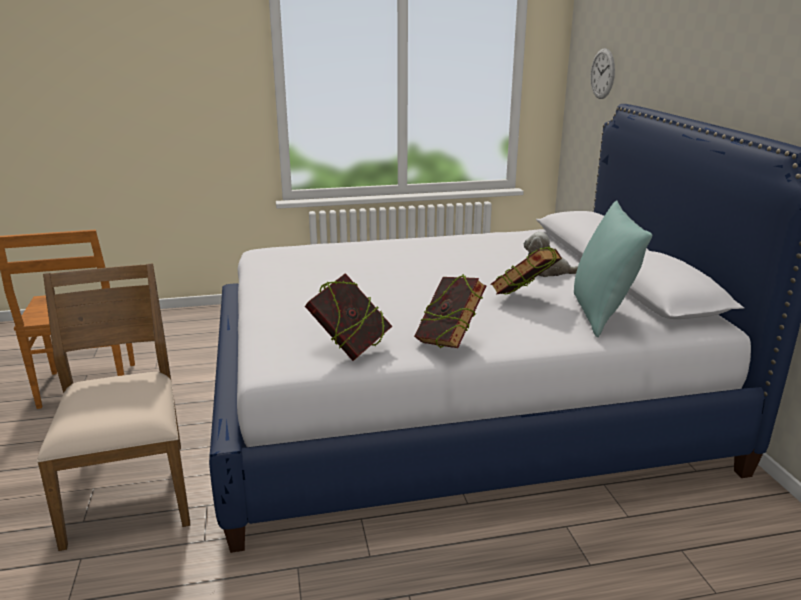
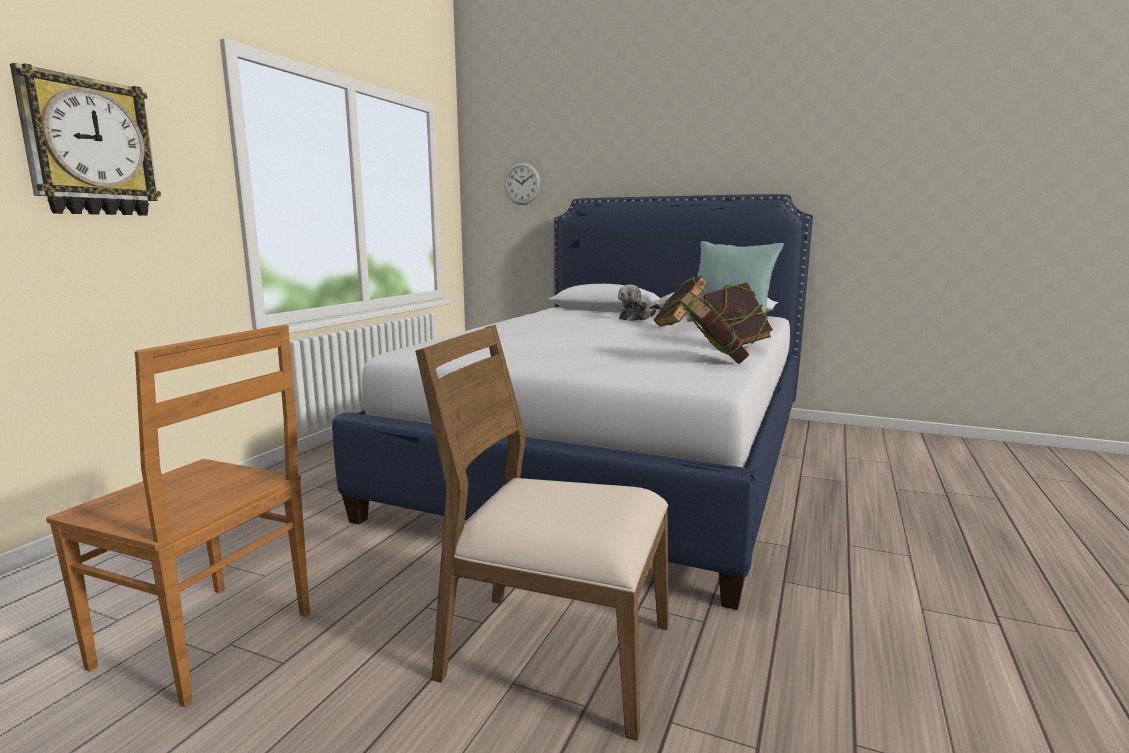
camera: 55 degrees left, 10 degrees down
none -> wall clock [10,63,161,216]

